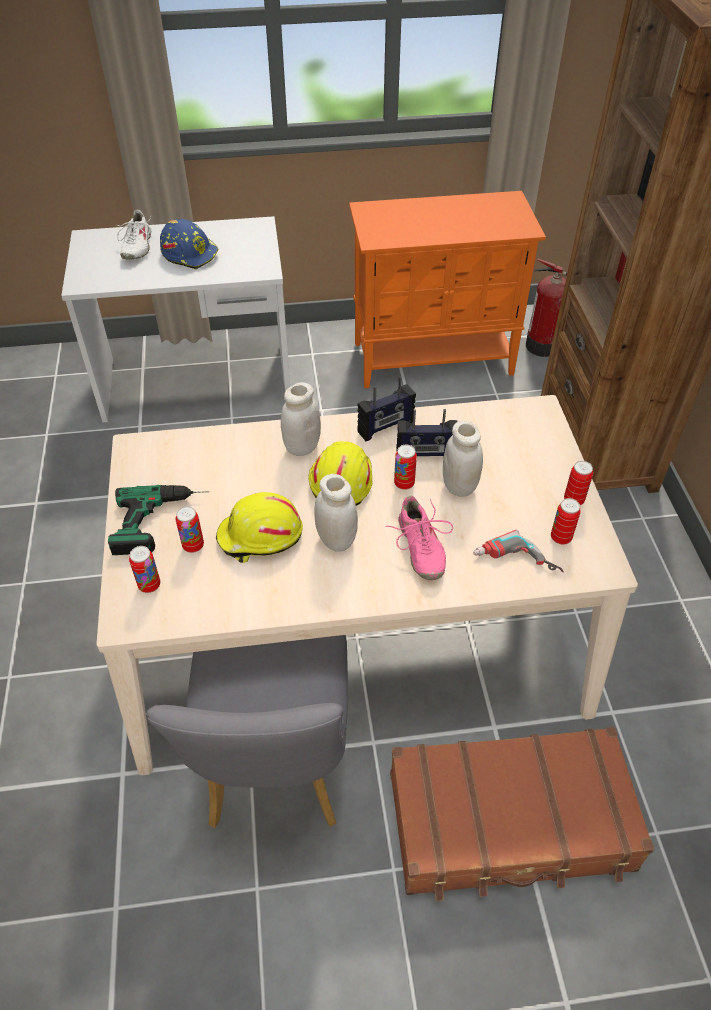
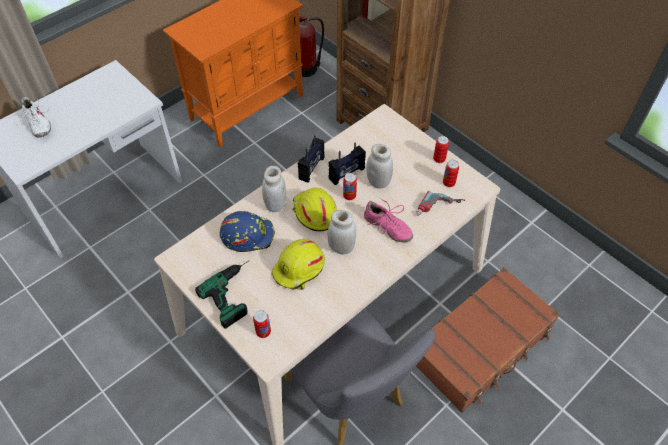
camera: 35 degrees left, 5 degrees up
blue hard hat [160,219,219,269] -> blue hard hat moved to [220,211,275,252]
can [176,506,204,553] -> none

